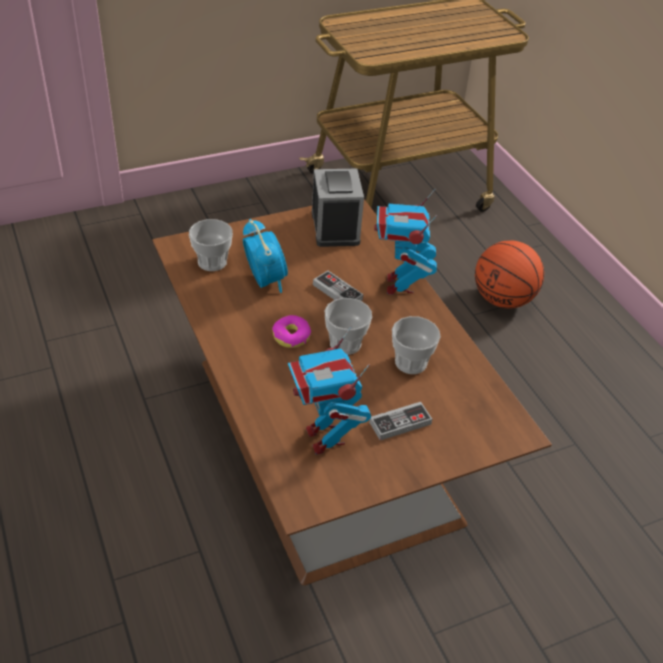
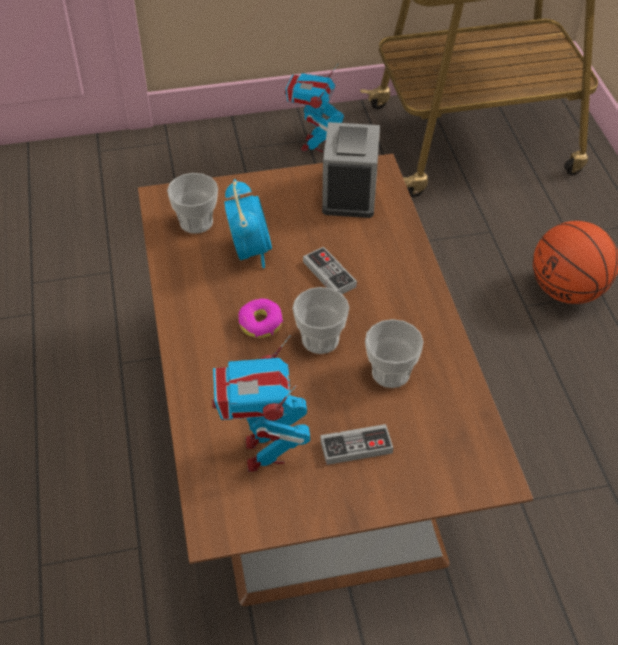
camera: 15 degrees right, 5 degrees up
toy robot [374,189,437,295] -> toy robot moved to [285,63,344,152]

